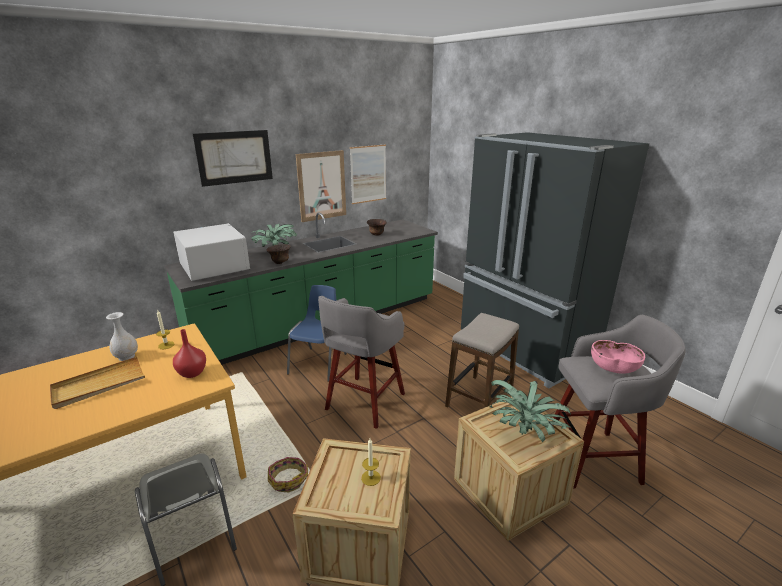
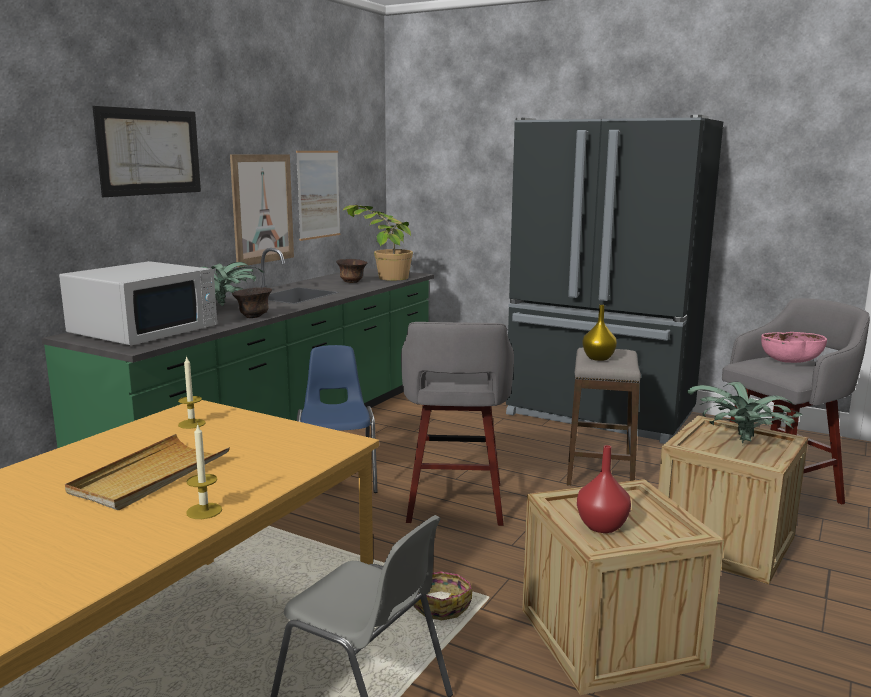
camera: 25 degrees left, 10 degrees down
white vase [106,312,138,361] -> none
white microwave [173,223,250,281] -> white microwave turned 90 degrees clockwise [59,261,217,346]
red vase [173,329,206,378] -> red vase moved to [577,445,631,533]
candle [361,439,381,486] -> candle moved to [186,423,222,519]
none -> potted plant [342,205,413,281]
none -> yellow vase [582,305,617,361]

